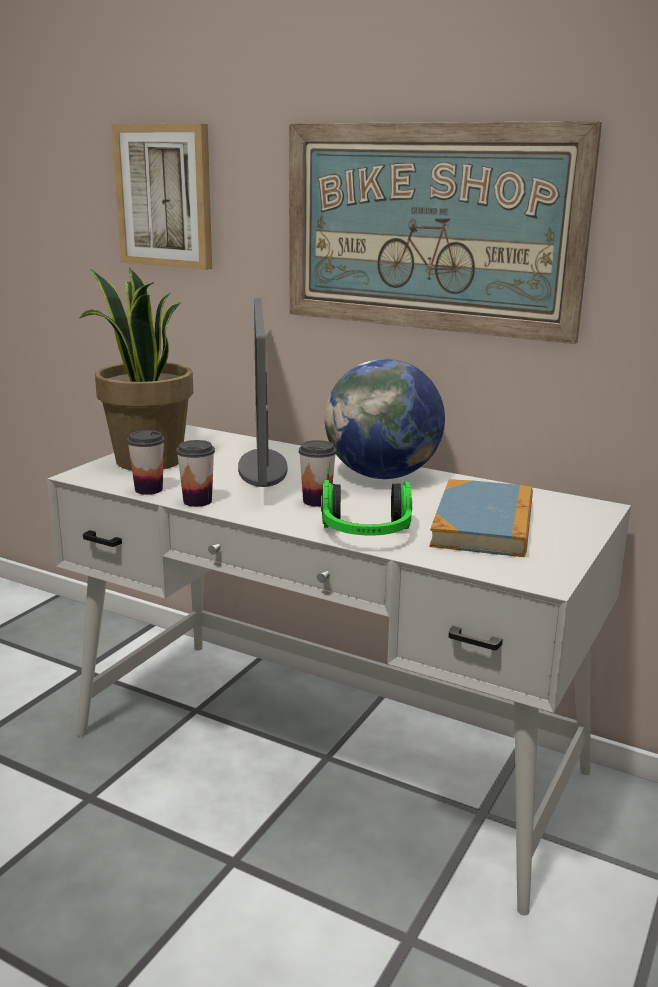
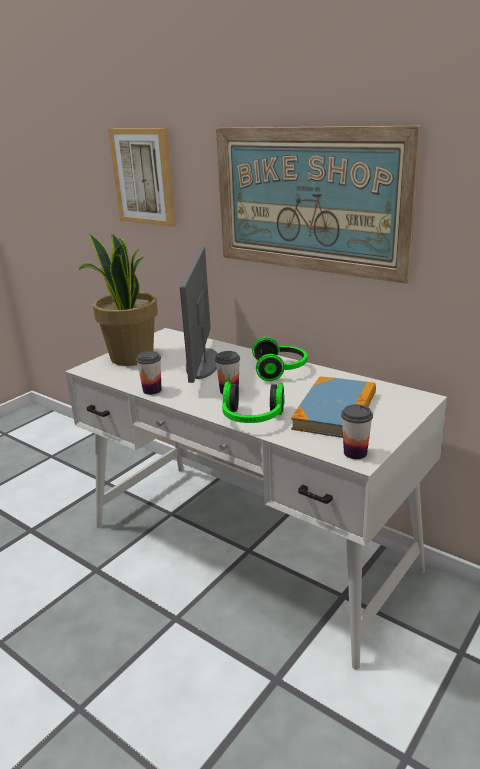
camera: 10 degrees right, 5 degrees up
cup [127,430,165,495] -> cup moved to [341,404,373,459]
globe [325,359,445,479] -> headphones [252,337,307,381]

